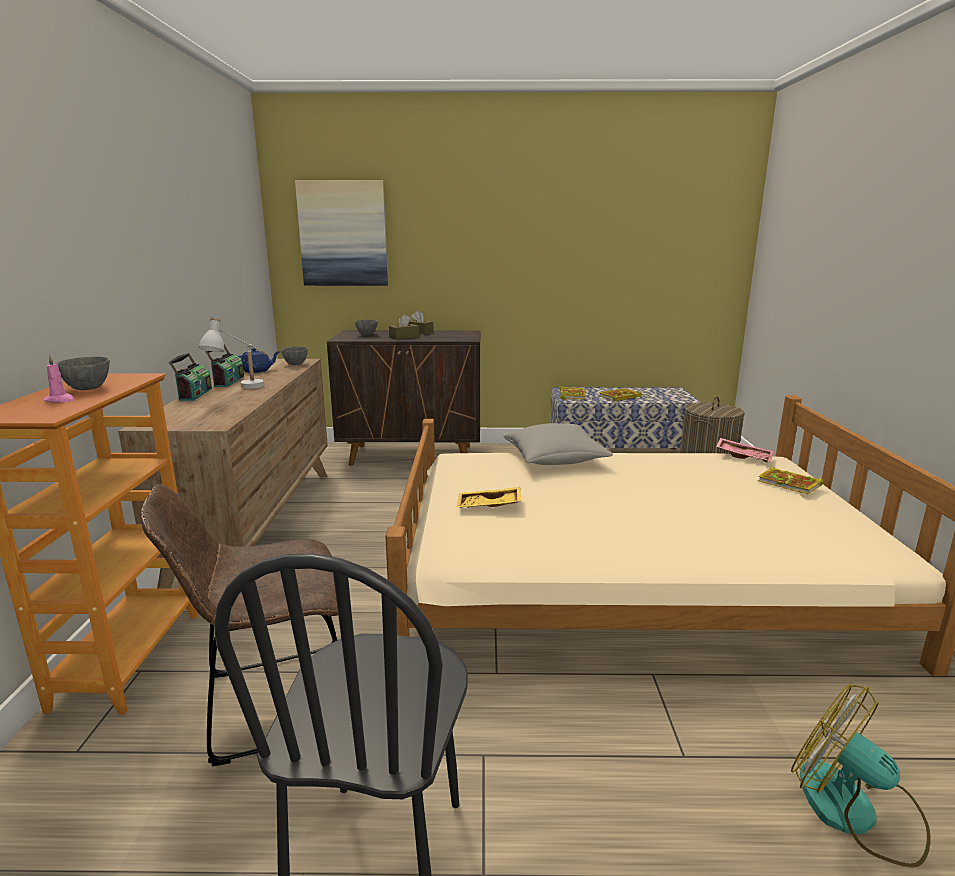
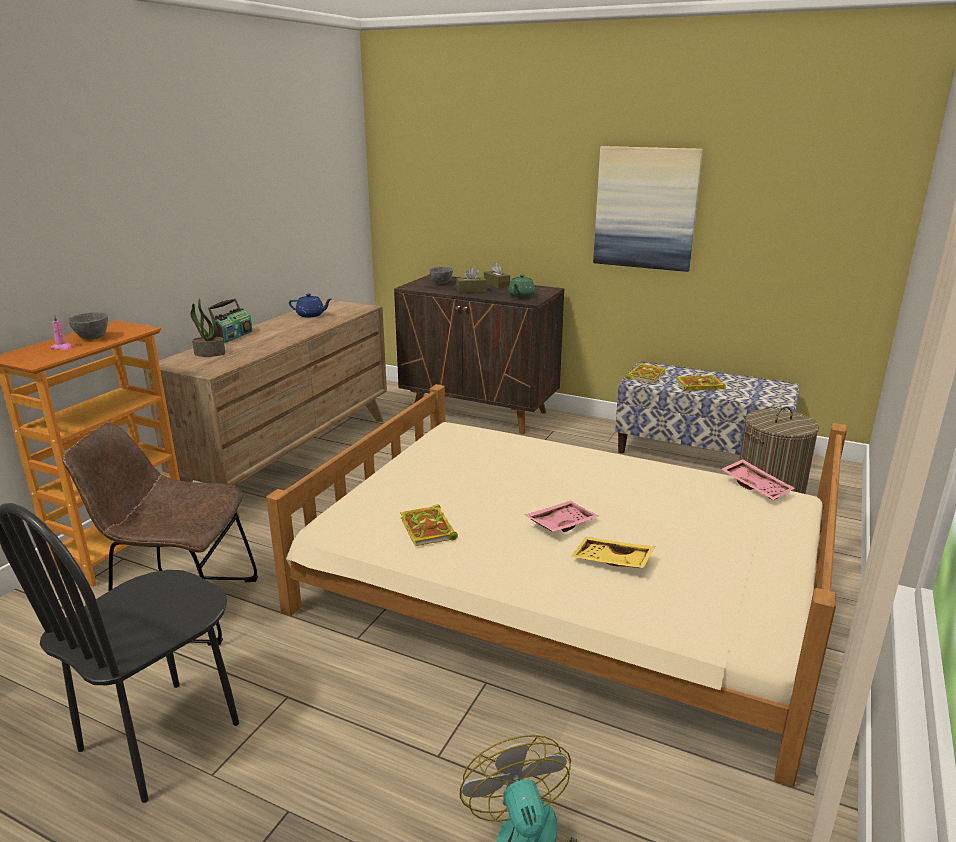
camera: 25 degrees right, 5 degrees up
white table lamp [199,317,269,389] -> none
radio [205,344,244,387] -> none
grey bowl [281,346,308,365] -> none
picture [295,180,388,286] -> picture moved to [593,146,703,272]
yellow tray [457,487,521,508] -> yellow tray moved to [571,537,655,568]
grey pillow [503,423,613,465] -> none
book [758,467,823,495] -> book moved to [400,504,458,546]
none -> potted plant [190,299,225,357]
none -> green teapot [508,275,535,298]
none -> pink tray [525,500,599,532]

